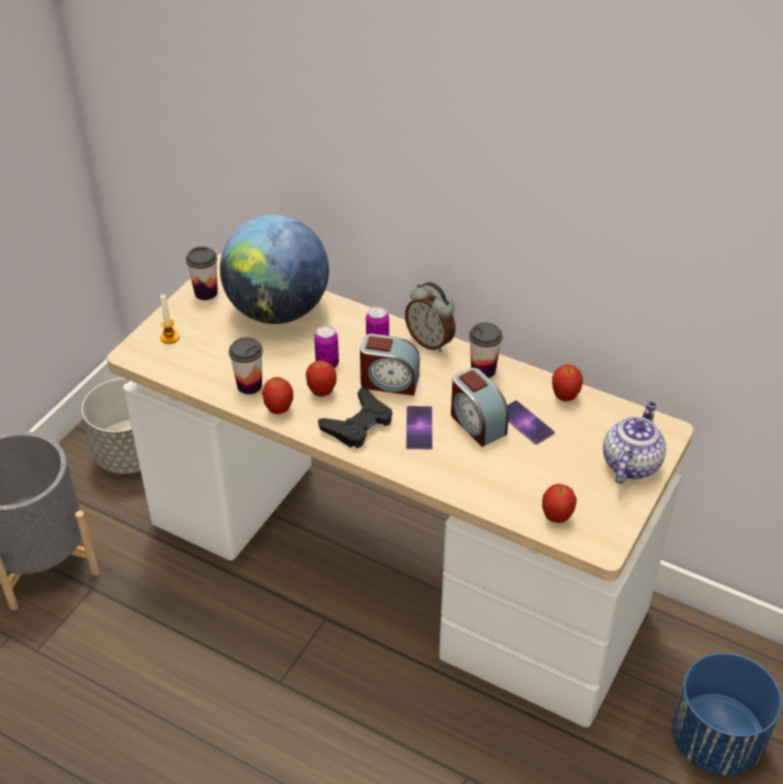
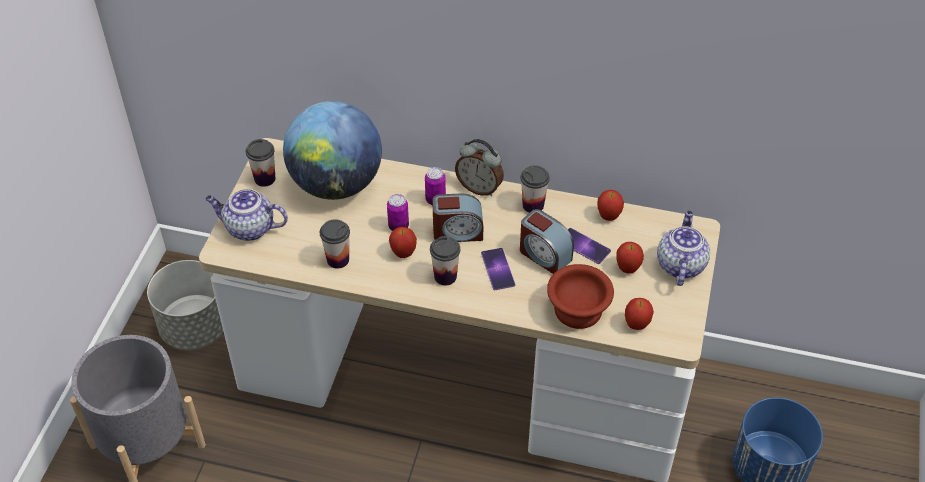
camera: 15 degrees left, 5 degrees up
candle [160,294,179,344] -> teapot [205,189,288,241]
apple [262,377,293,414] -> apple moved to [616,242,644,274]
black game controller [318,387,393,448] -> cup [430,236,460,286]
none -> brown bowl [547,264,614,329]

